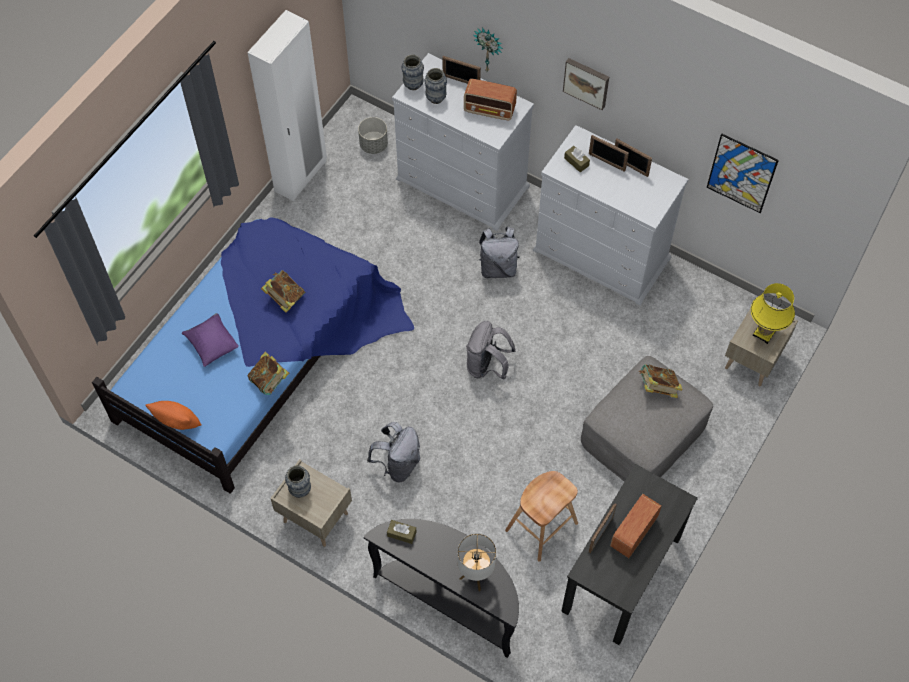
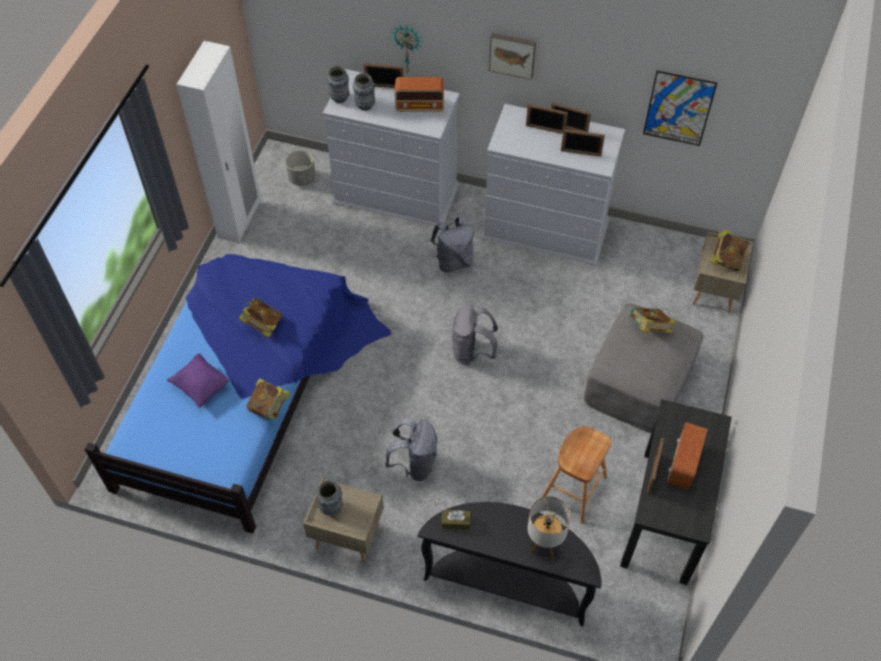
camera: 15 degrees left, 5 degrees down
orange pillow [145,401,201,430] -> none
brown tissue box [564,146,590,172] -> none
yellow table lamp [751,283,795,344] -> book [710,229,748,271]
none -> picture frame [561,129,605,157]

